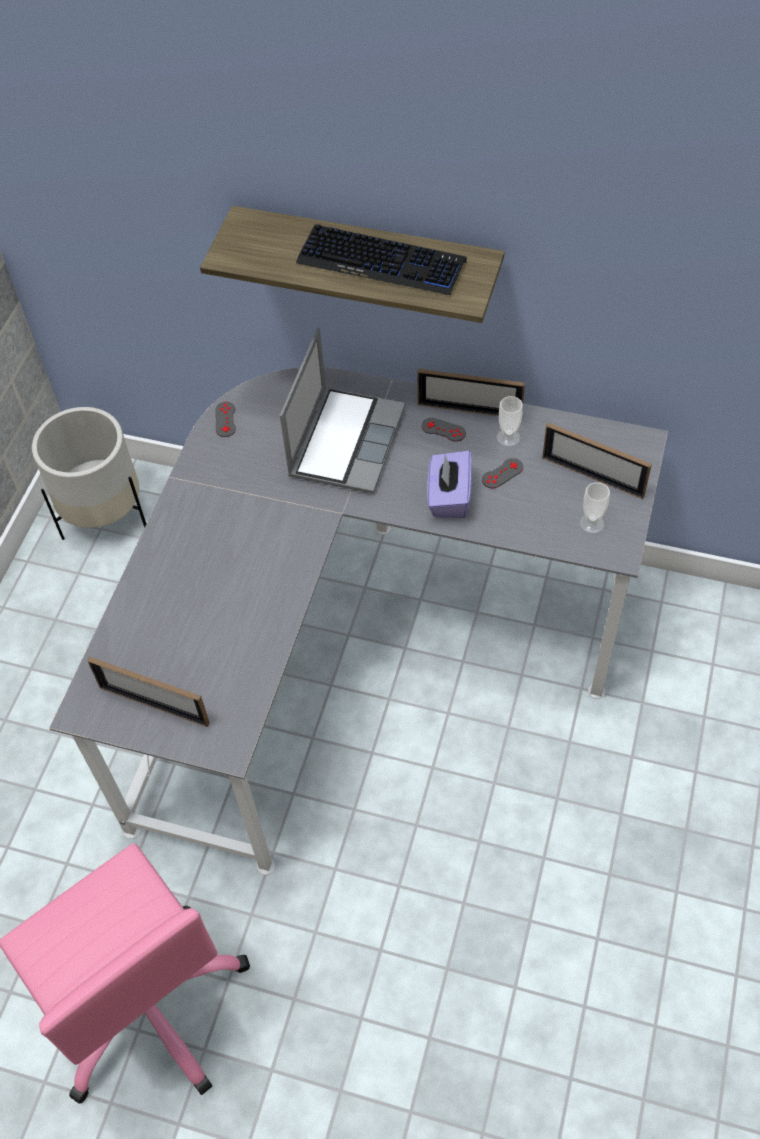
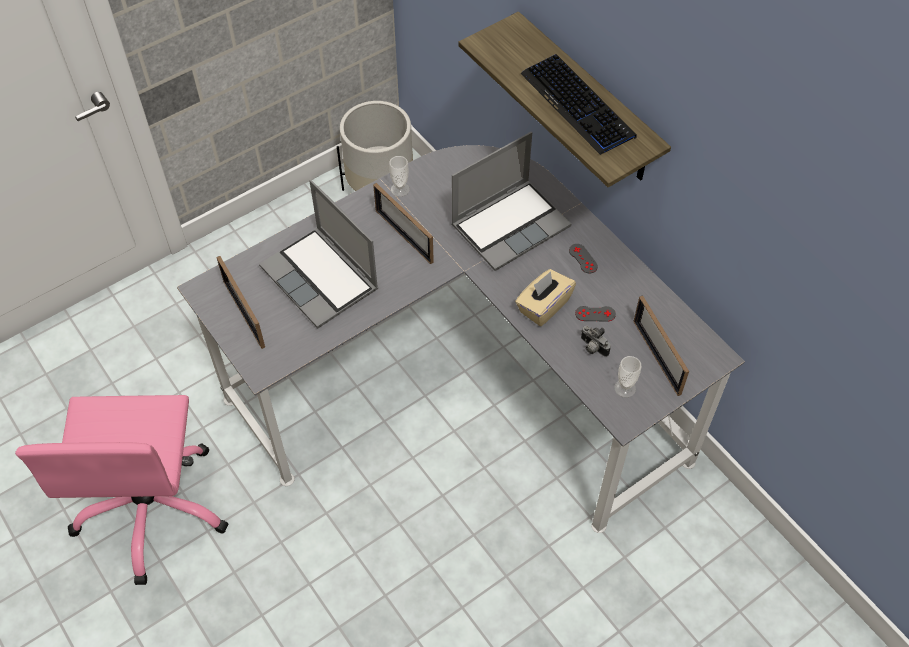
camera: 35 degrees right, 0 degrees up
grey game controller [215,402,236,437] -> none
picture frame [417,369,525,416] -> picture frame moved to [373,183,434,264]
purple tissue box [427,451,472,518] -> beige tissue box [515,269,576,326]
cup [497,396,523,447] -> cup moved to [389,156,410,197]
none -> laptop [259,180,378,328]
none -> camera [581,326,611,357]

